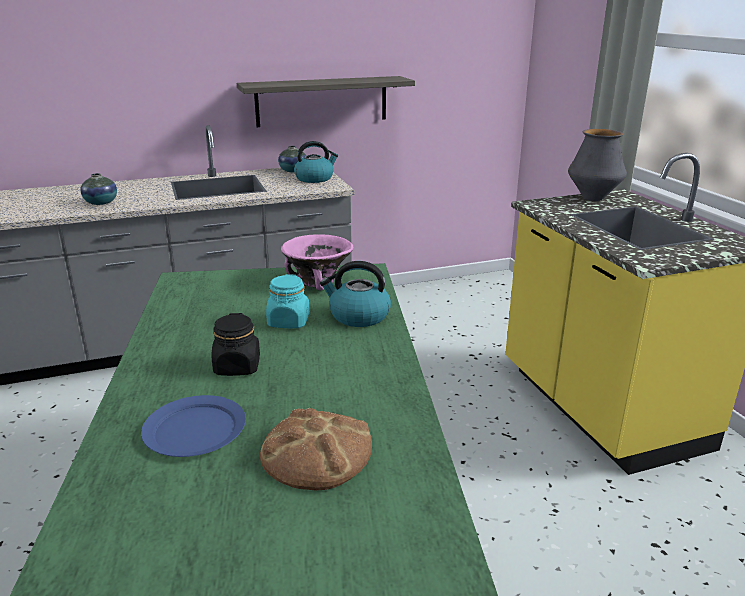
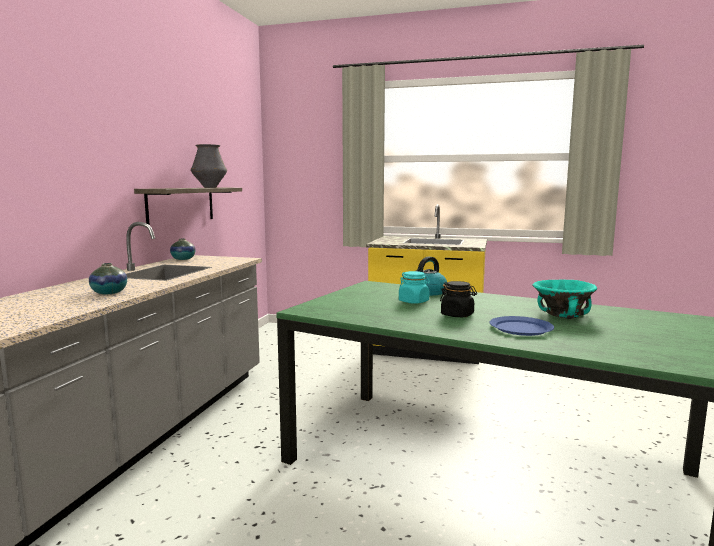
camera: 55 degrees left, 15 degrees down
bread [260,408,372,490] -> turquoise bowl [532,280,597,319]
pink bowl [281,234,353,291] -> none
kettle [294,141,338,183] -> none
vase [568,129,627,201] -> vase moved to [191,144,227,188]

